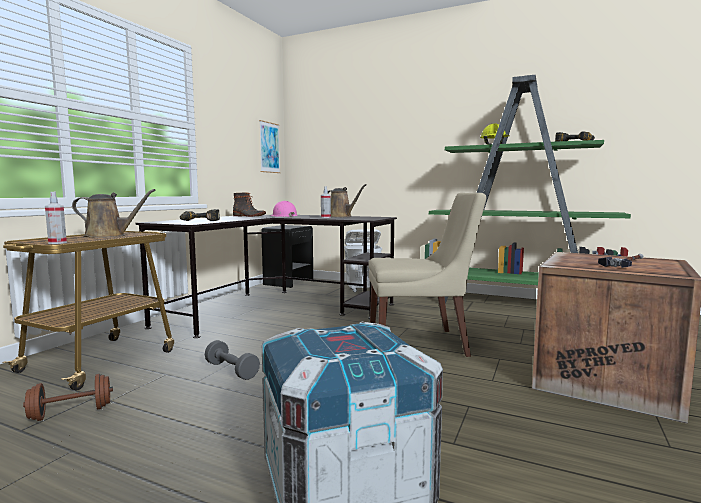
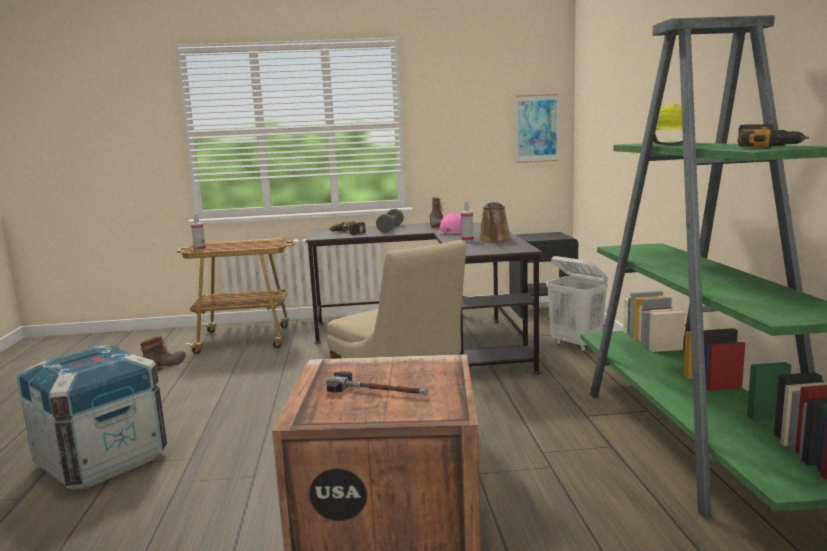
camera: 60 degrees right, 5 degrees up
brown dumbbell [23,374,113,421] -> boot [140,336,186,371]
brown watering can [72,189,155,238] -> none
grey dumbbell [205,340,260,380] -> grey dumbbell moved to [376,209,404,233]

